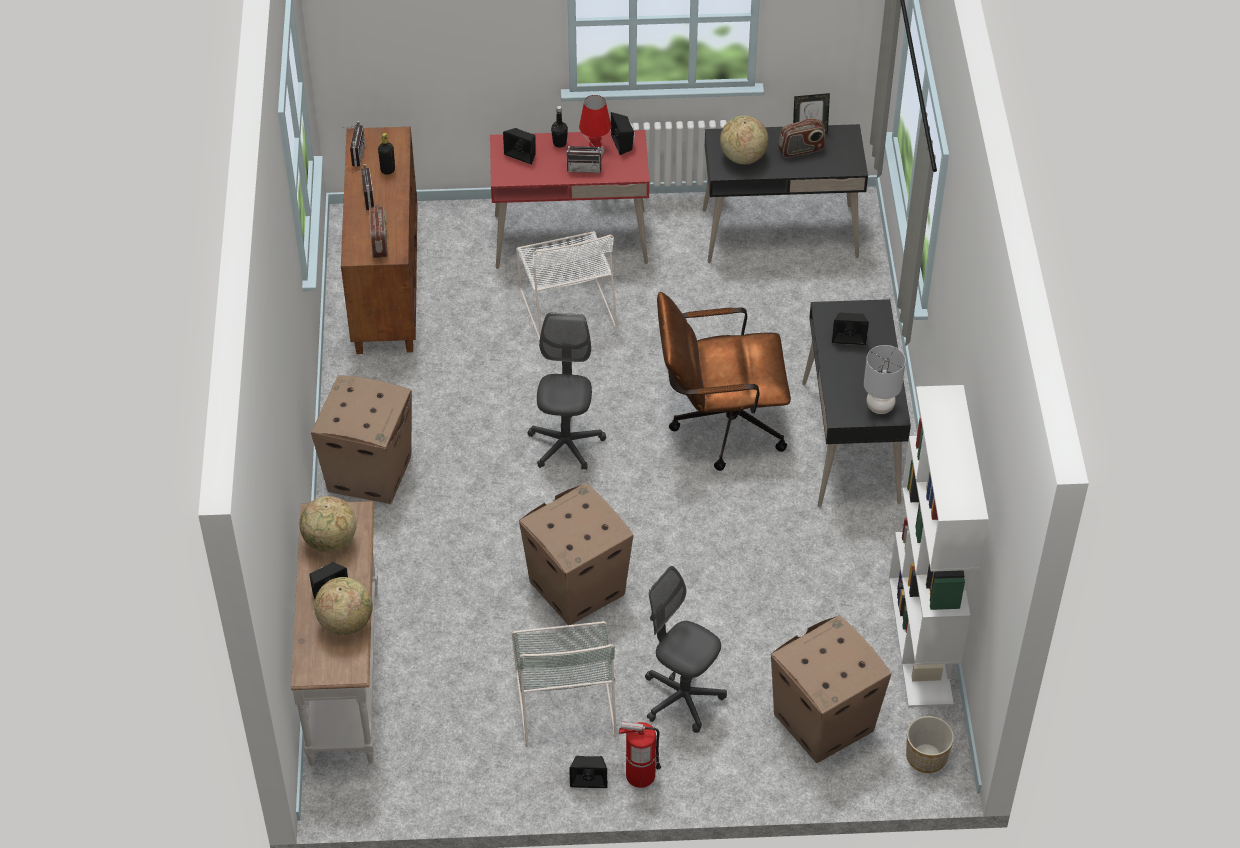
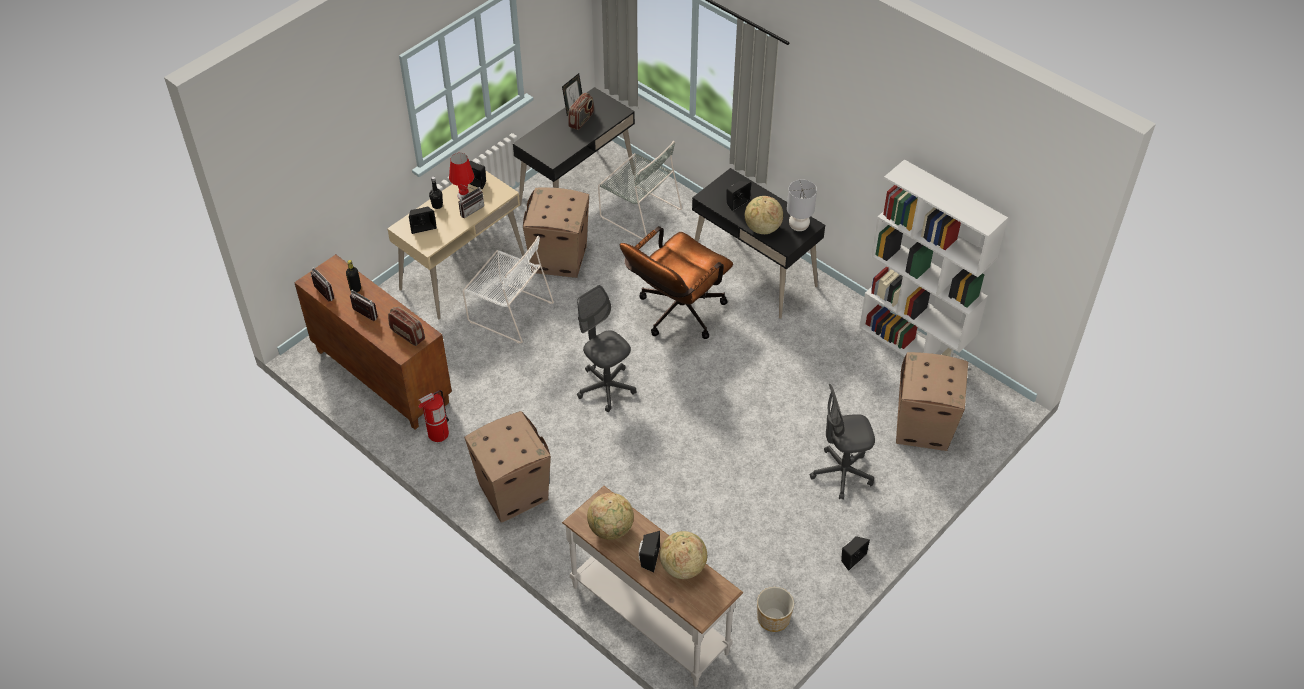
camera: 45 degrees left, 0 degrees up
red desk [490,130,649,269] -> beige desk [387,170,524,319]
grey chair [512,621,617,747] -> grey chair moved to [598,141,682,240]
cardboard box [519,483,633,625] -> cardboard box moved to [523,188,589,278]
fire extinguisher [619,721,661,788] -> fire extinguisher moved to [418,390,449,442]
globe [720,116,769,164] -> globe moved to [745,196,783,234]
planter [906,716,954,773] -> planter moved to [757,587,794,632]

